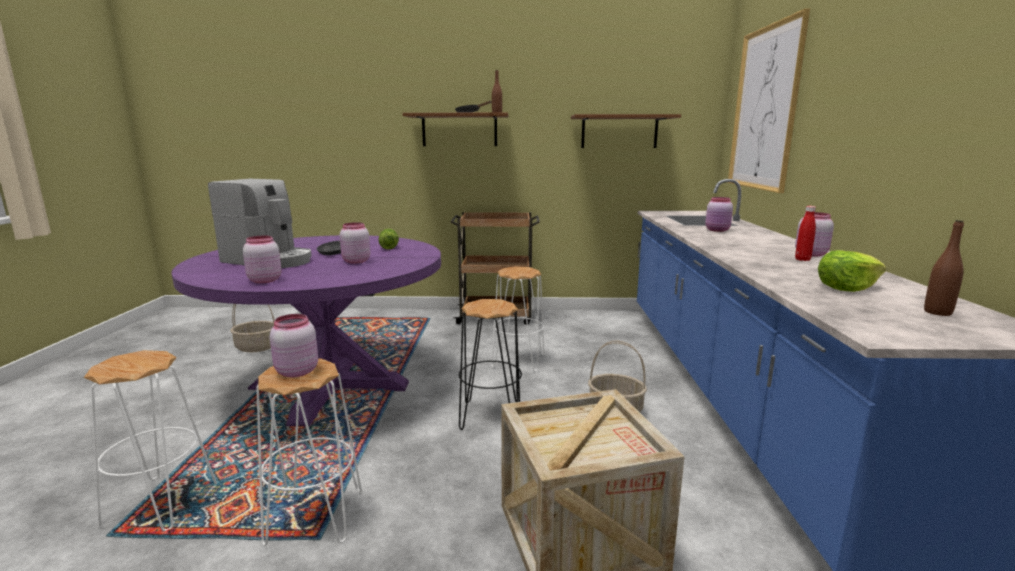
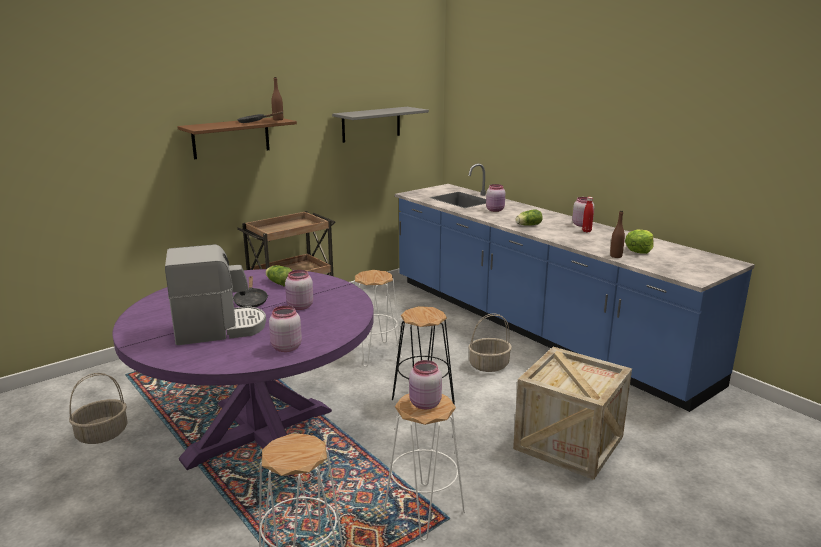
camera: 40 degrees left, 5 degrees up
brown shelf [571,114,681,148] -> grey shelf [332,107,429,143]
picture [728,9,810,193] -> none
brown bottle [924,220,964,316] -> brown bottle moved to [610,210,625,258]
none -> lettuce [515,209,543,226]

